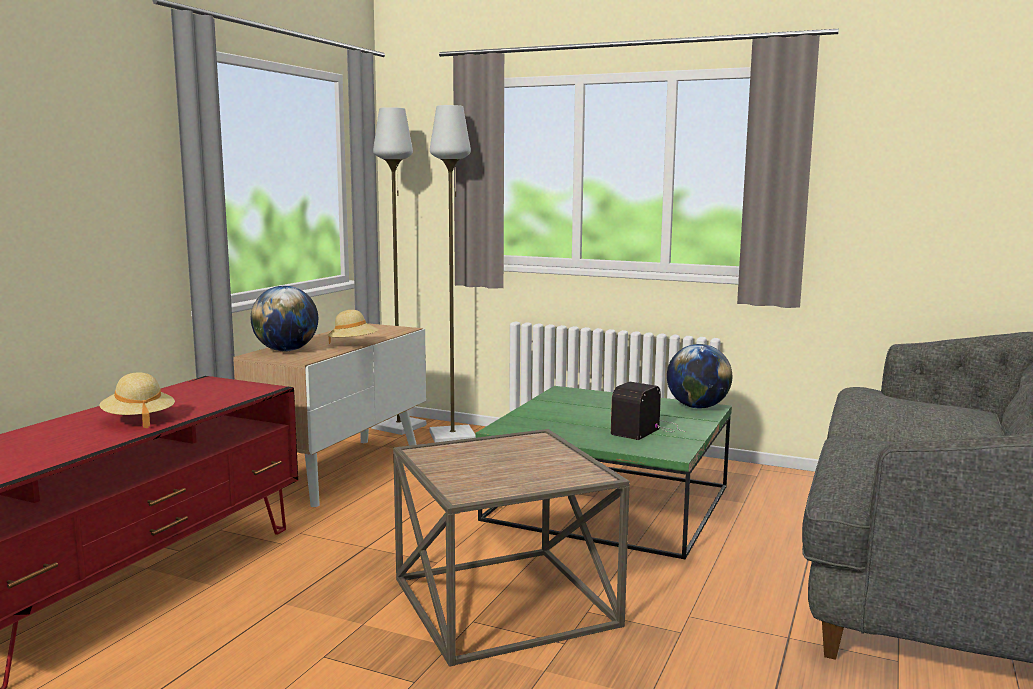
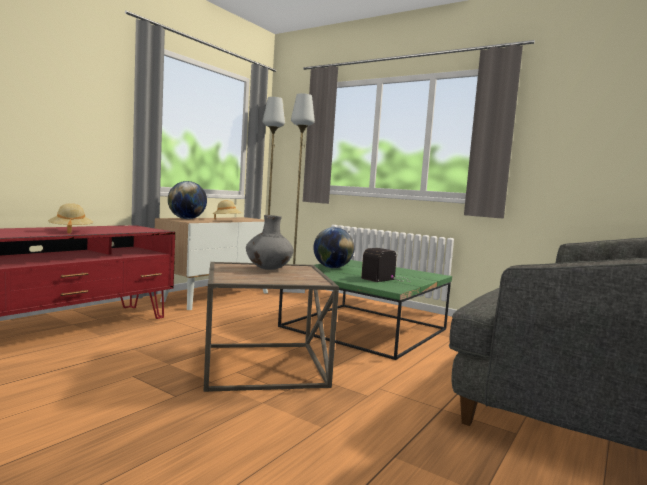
camera: 10 degrees right, 5 degrees down
globe [667,344,732,409] -> globe moved to [313,227,354,268]
none -> grey vase [246,215,294,270]

